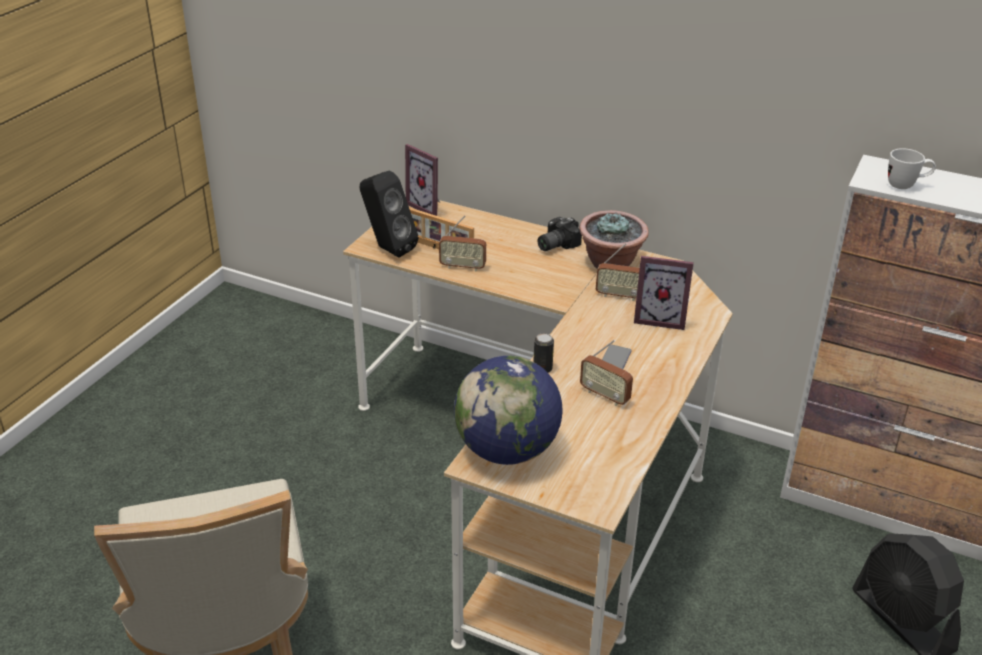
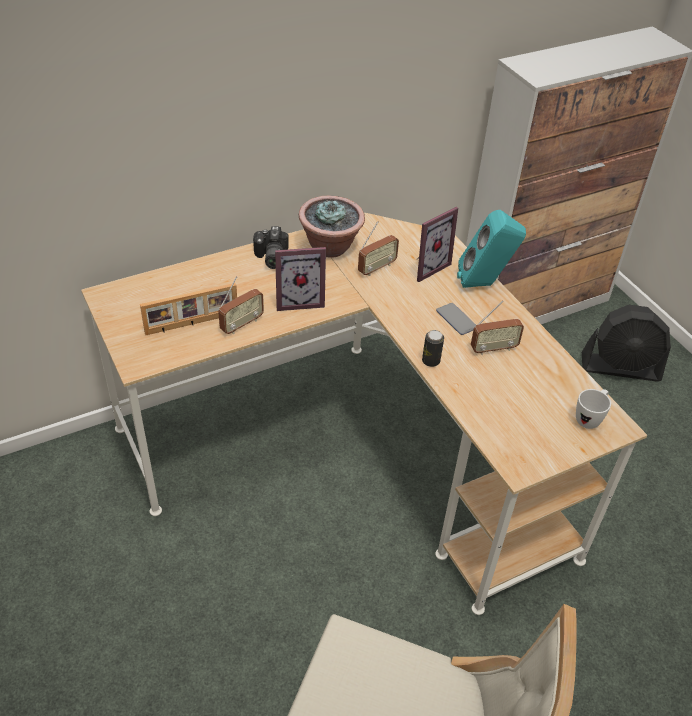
camera: 55 degrees left, 10 degrees up
black speaker [359,171,418,258] -> none
picture frame [405,144,440,216] -> picture frame moved to [275,247,326,311]
globe [454,356,562,465] -> none
white mug [888,148,936,189] -> white mug moved to [576,389,611,429]
none -> turquoise speaker [457,210,526,288]

